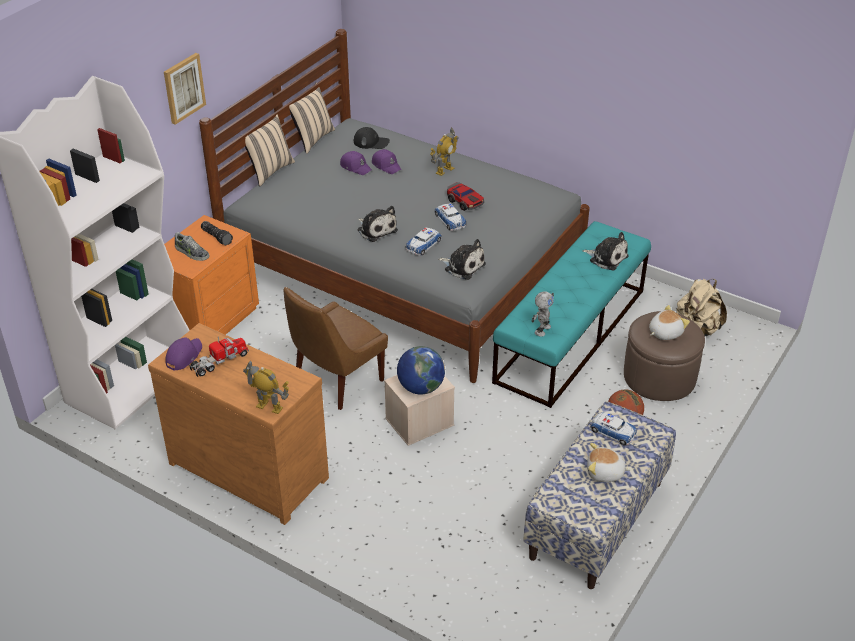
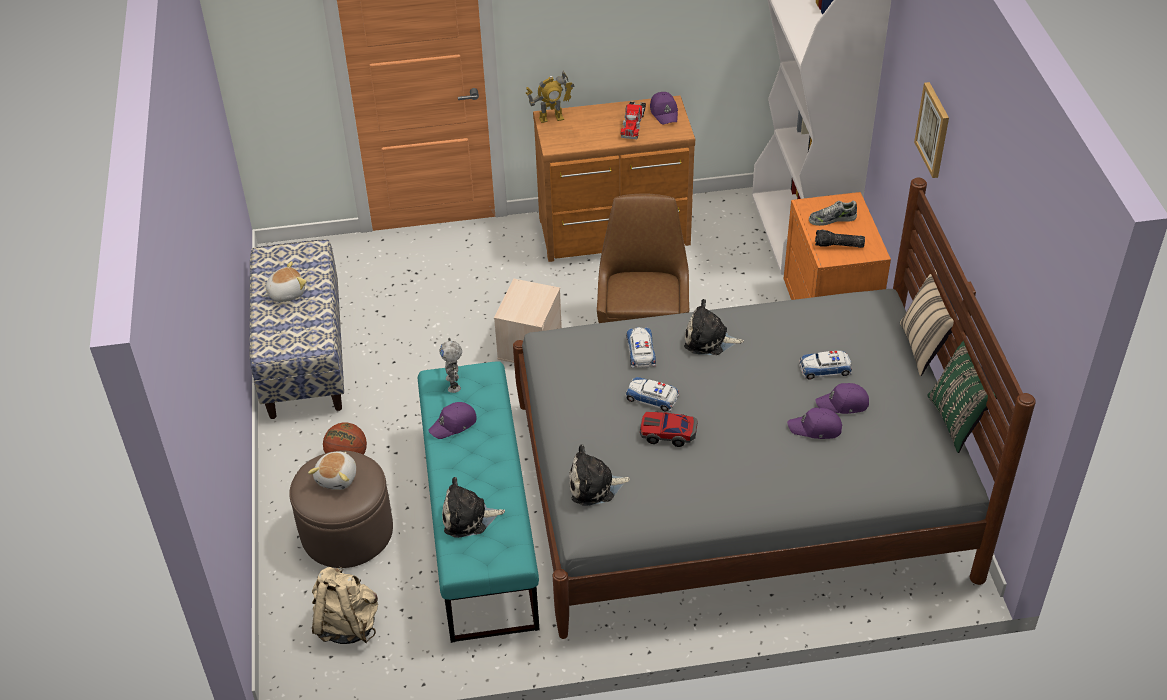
camera: 140 degrees right, 5 degrees up
beige pillow [289,83,335,154] -> green pillow [927,341,997,453]
black cap [353,127,390,149] -> none
globe [397,346,445,395] -> none
toy robot [430,128,459,176] -> none
plush toy [439,239,486,280] -> plush toy moved to [569,444,630,506]
toy car [589,412,637,446] -> toy car moved to [799,351,852,380]
none -> purple cap [428,402,477,439]

